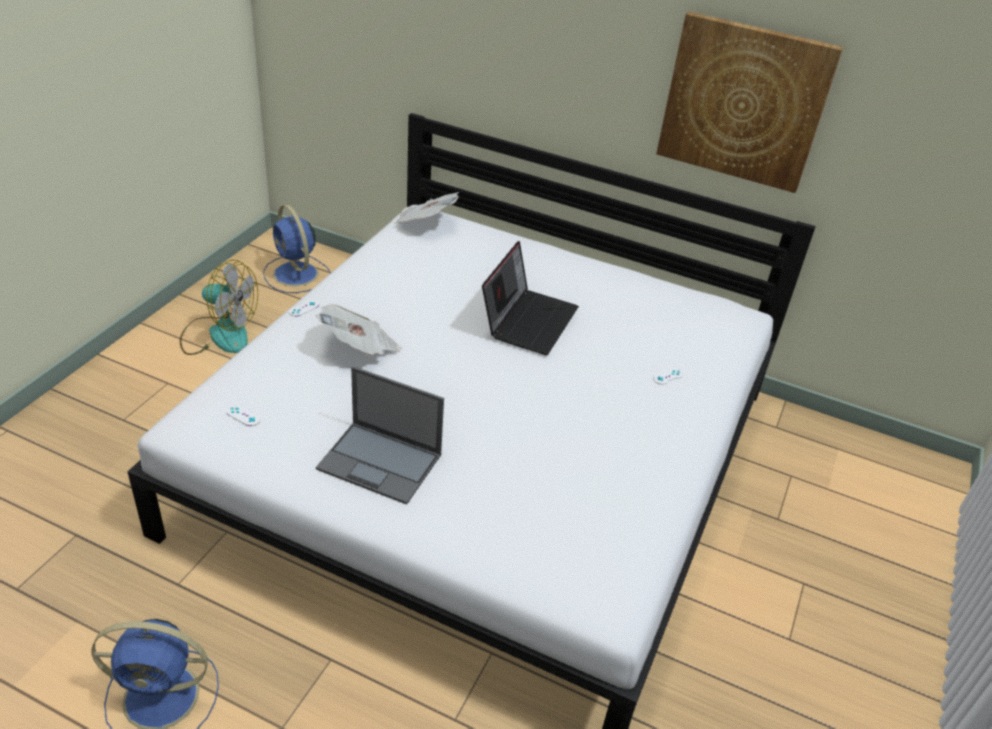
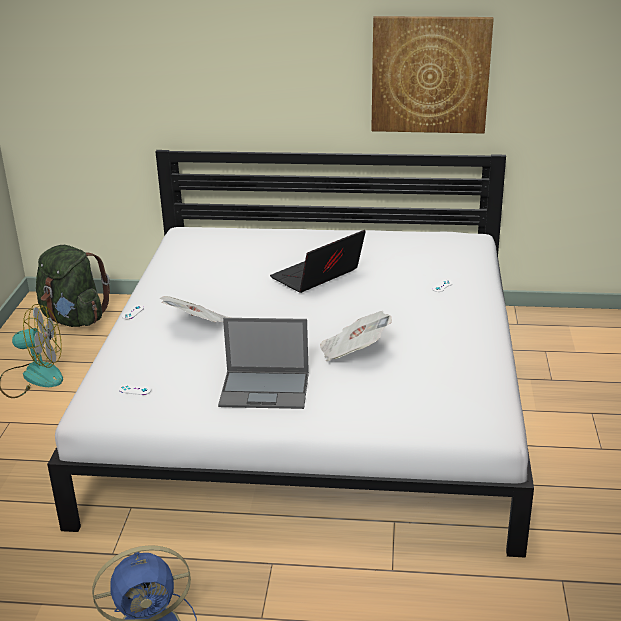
camera: 15 degrees left, 10 degrees down
blue fan [263,205,331,293] -> green backpack [36,245,110,327]
newspaper [394,192,459,224] -> newspaper moved to [320,311,392,361]
laptop [482,241,579,355] -> laptop turned 135 degrees counterclockwise [270,230,366,293]

